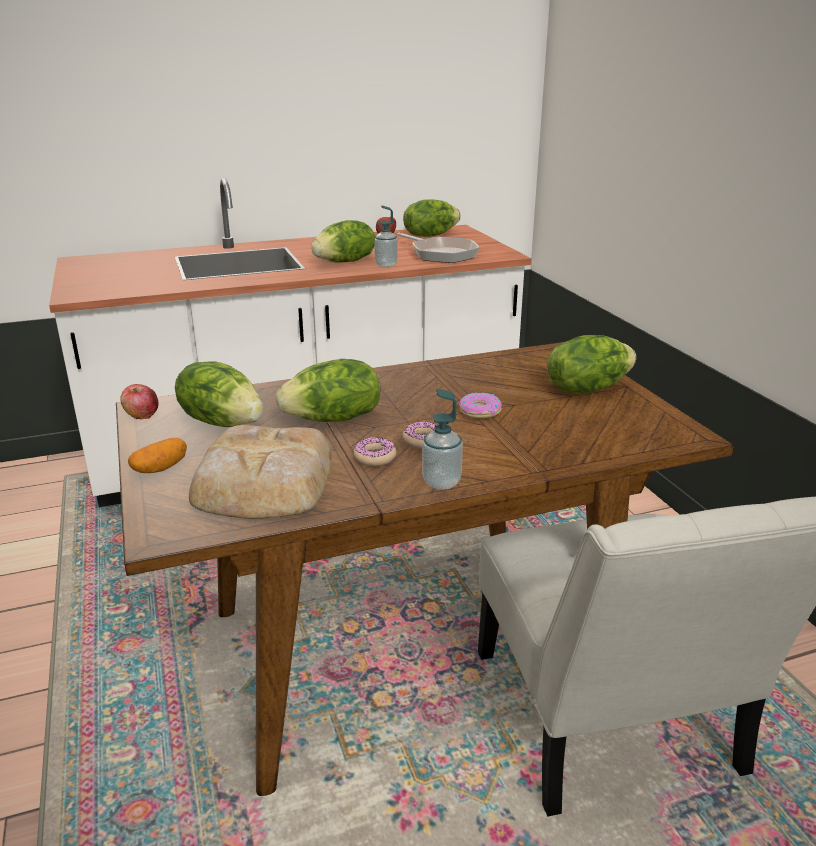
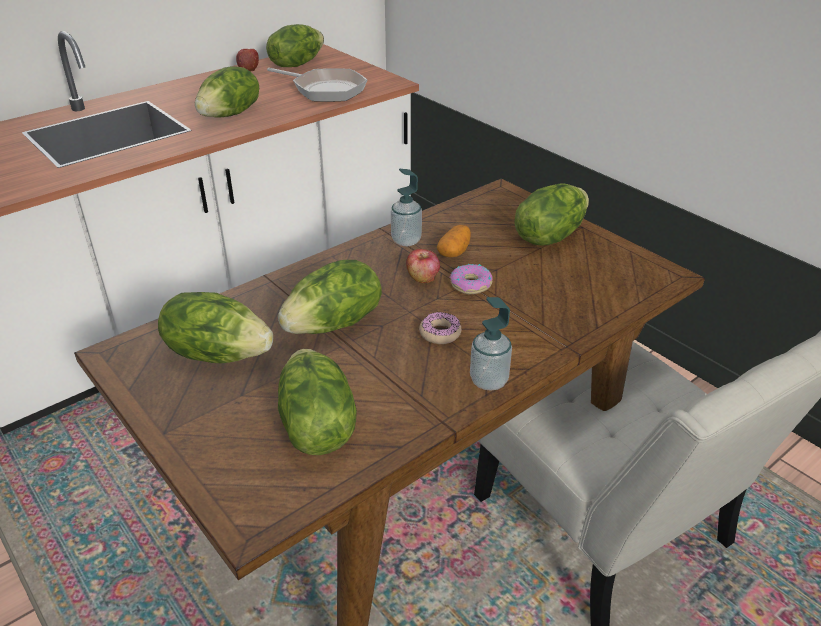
camera: 20 degrees left, 10 degrees up
apple [120,384,159,419] -> apple moved to [406,249,440,283]
potato [128,438,187,473] -> potato moved to [437,225,471,258]
bread [189,425,332,519] -> lettuce [278,349,357,455]
donut [353,437,396,466] -> none
soap dispenser [374,205,398,267] -> soap dispenser moved to [391,169,422,246]

